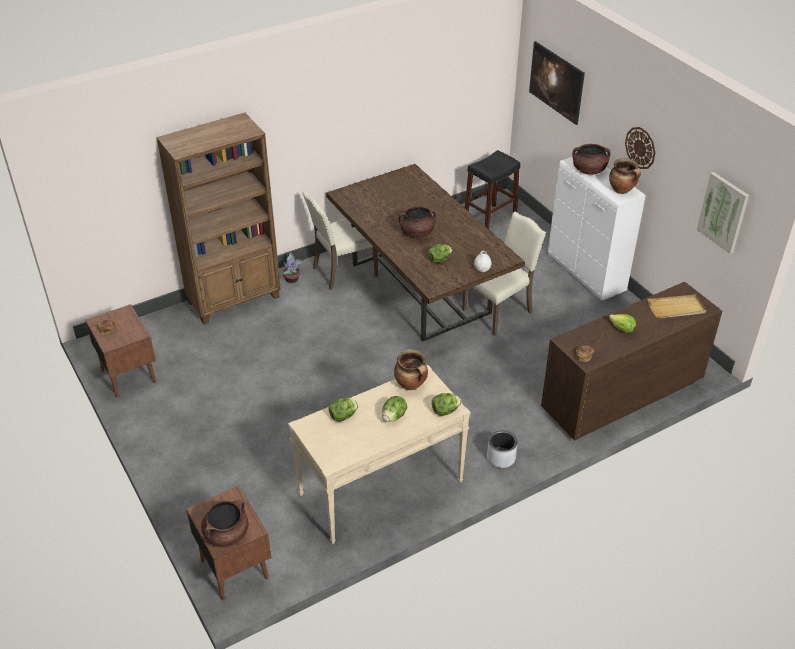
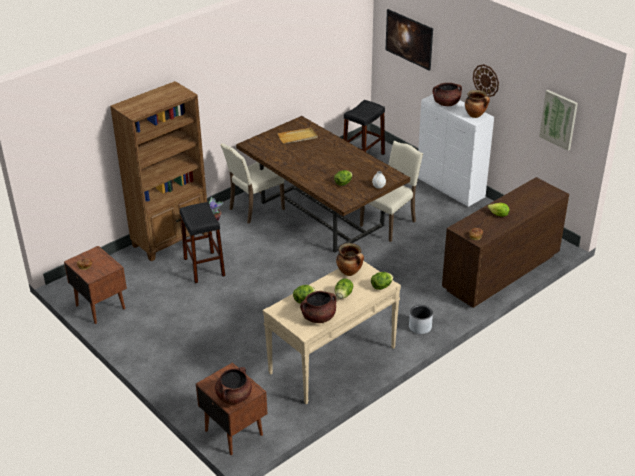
camera: 10 degrees left, 5 degrees down
brown cooking pot [399,206,436,238] -> brown cooking pot moved to [300,291,336,323]
beige tray [648,294,706,318] -> beige tray moved to [278,128,318,144]
none -> black stool [180,202,225,283]

